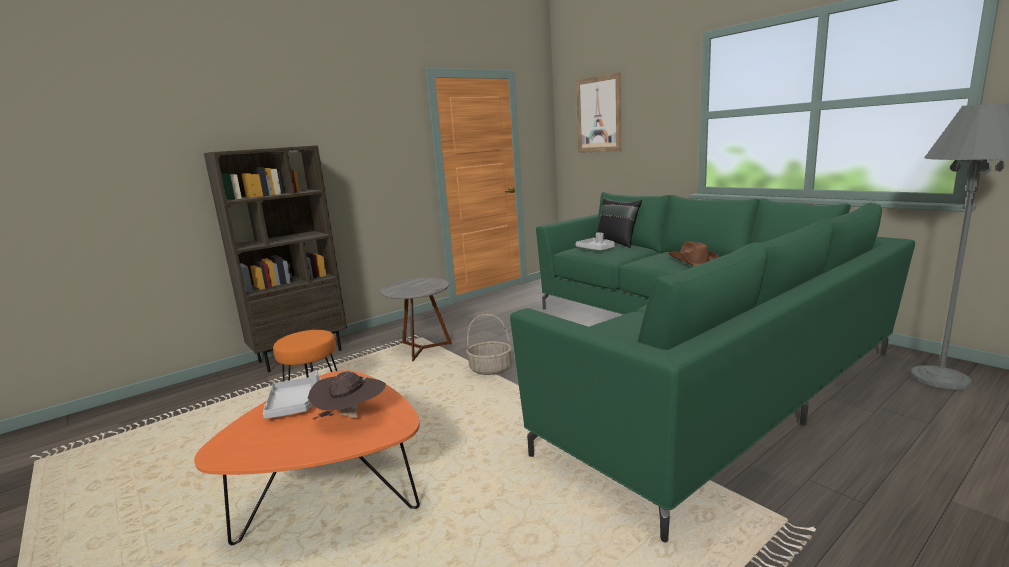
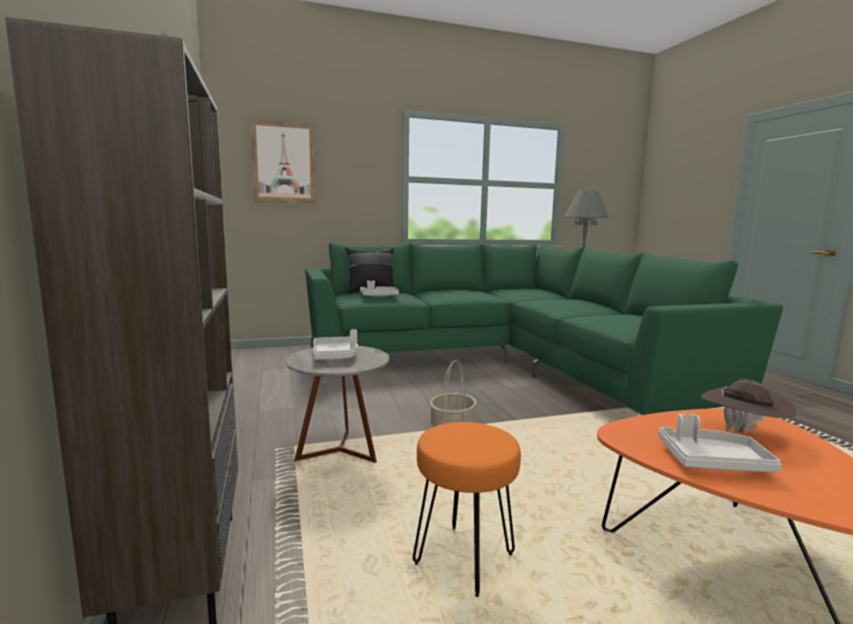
camera: 70 degrees left, 5 degrees down
brown hat [669,241,719,266] -> none
none -> grey tray [314,329,358,360]

